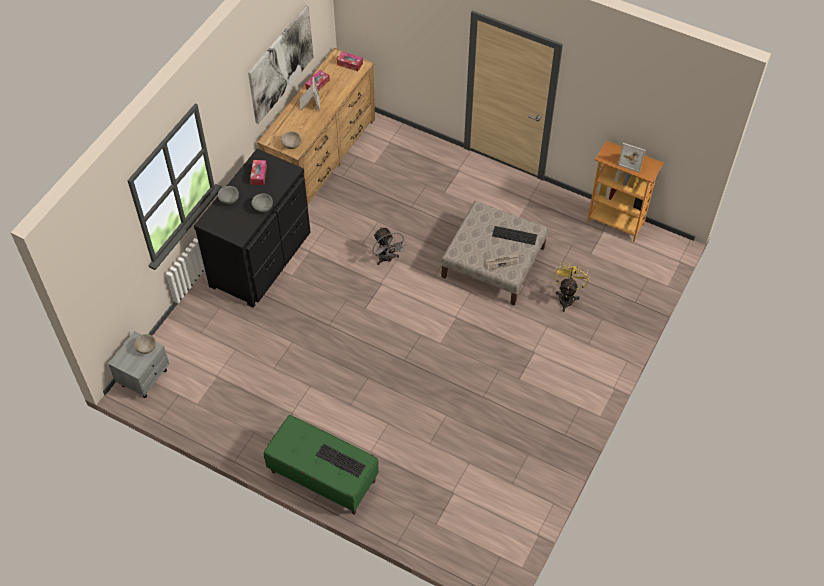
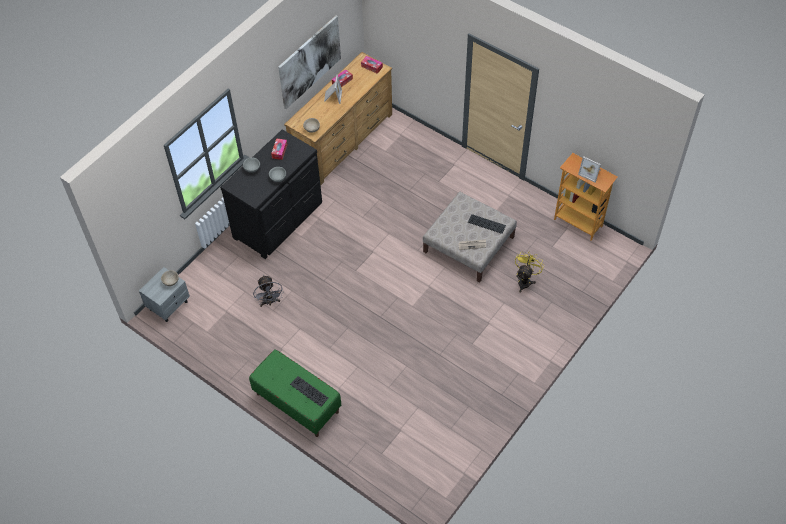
camera: 10 degrees right, 0 degrees up
grey fan [373,227,407,265] -> grey fan moved to [253,275,283,307]

